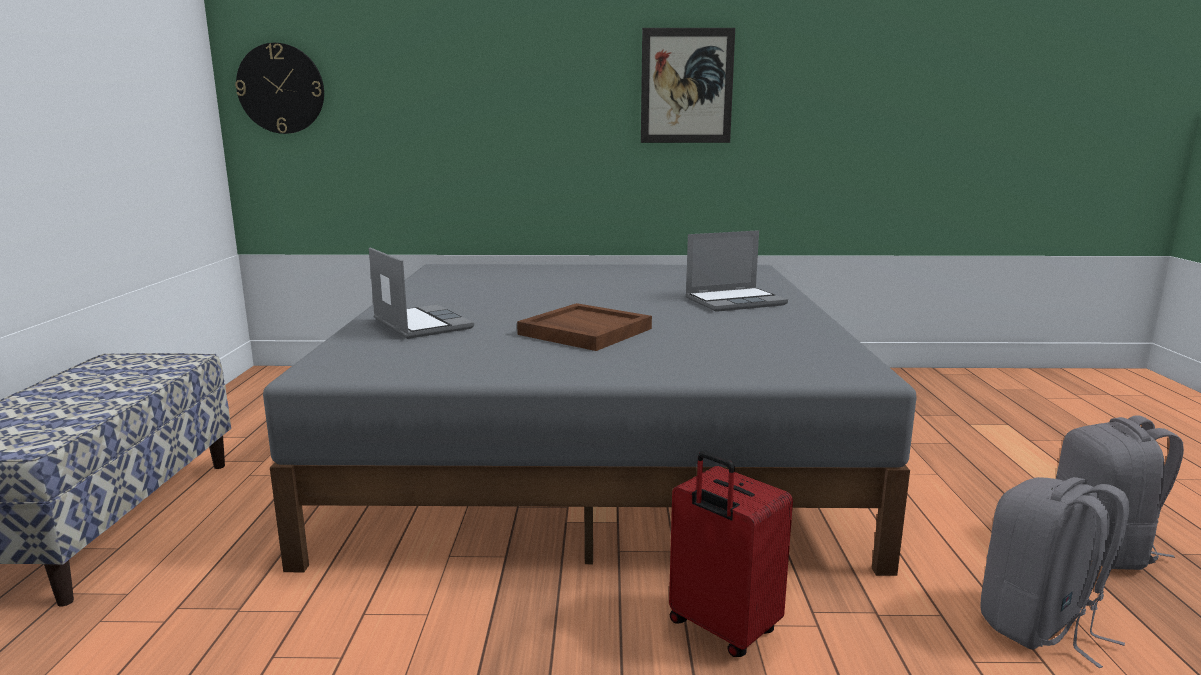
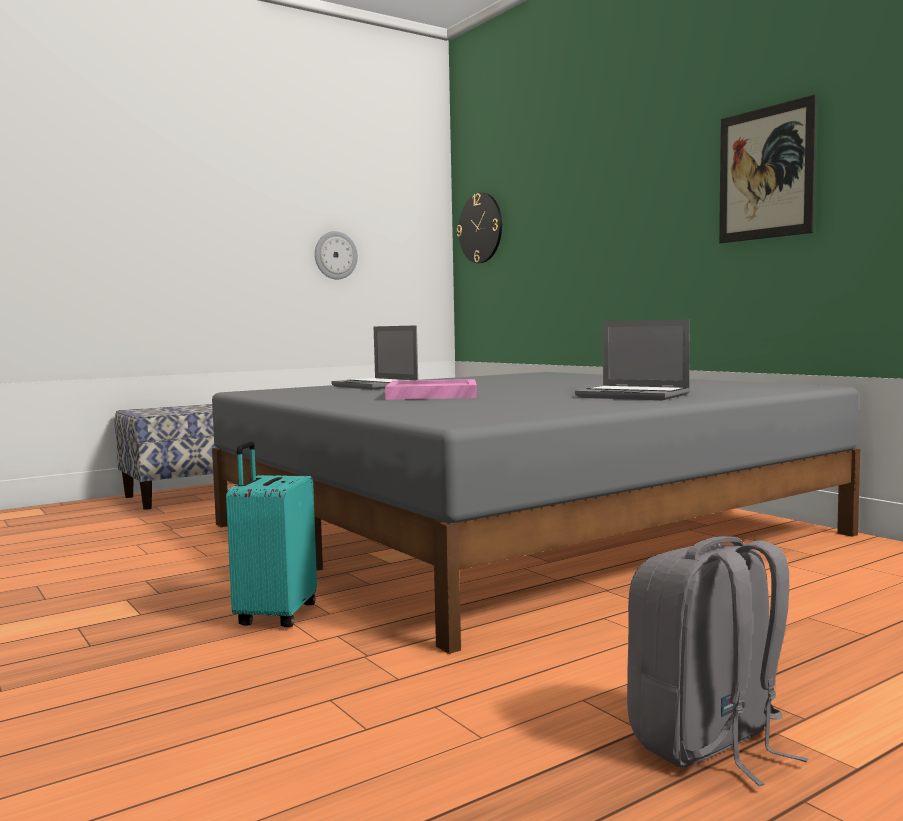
camera: 55 degrees right, 10 degrees down
laptop [369,247,474,339] -> laptop turned 120 degrees clockwise [331,325,418,390]
brown tray [517,303,652,351] -> pink tray [385,379,477,400]
red suitcase [669,451,793,657] -> turquoise suitcase [226,441,317,627]
grey backpack [980,477,1129,668] -> none
none -> wall clock [315,231,358,279]

